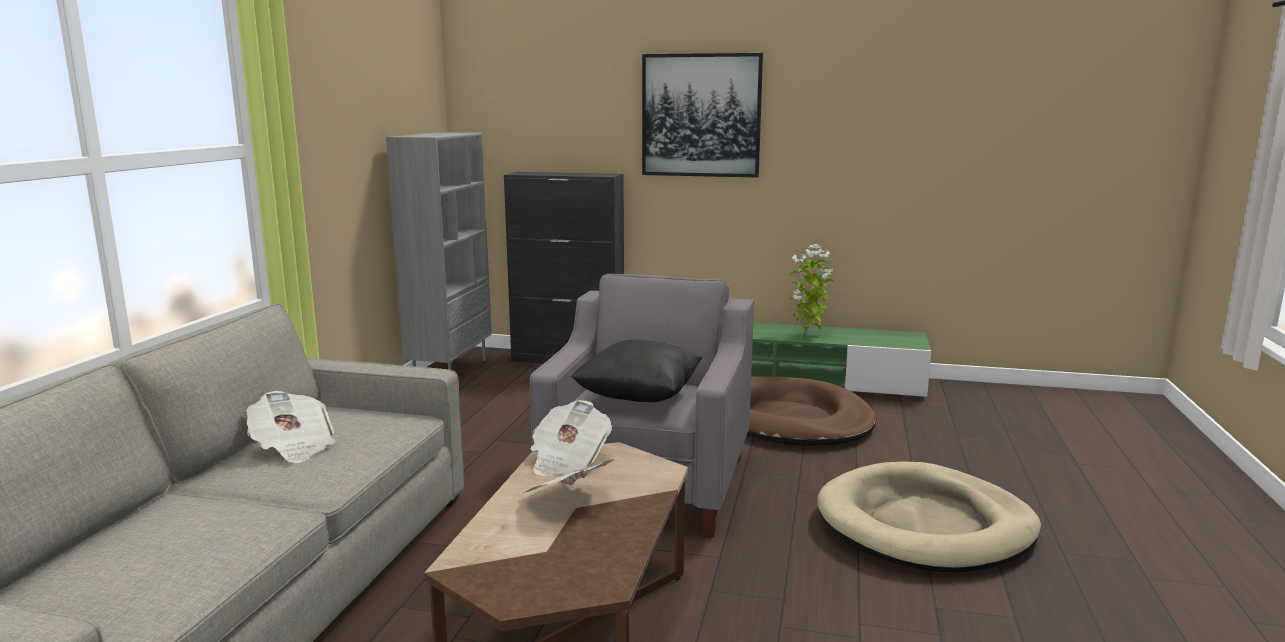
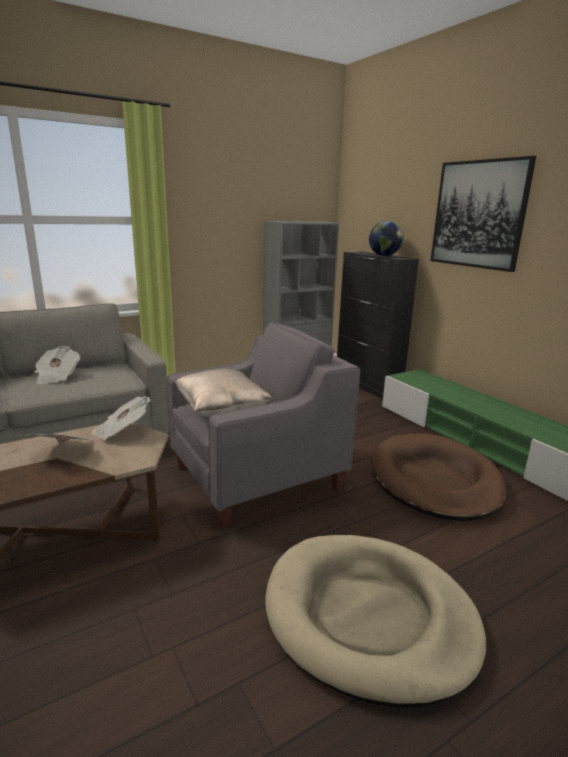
camera: 45 degrees right, 5 degrees up
black pillow [571,340,702,402] -> beige pillow [175,369,272,417]
potted plant [789,244,834,336] -> none
none -> globe [369,221,403,256]

